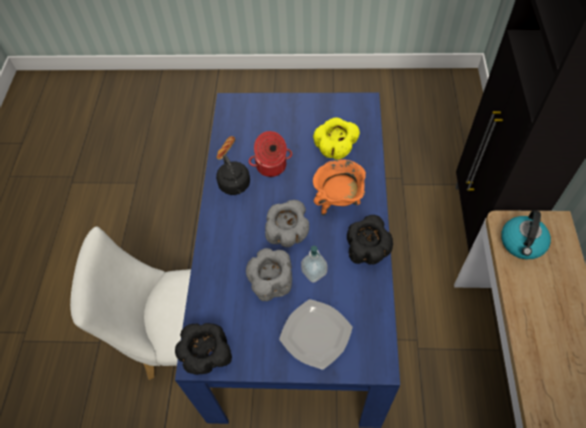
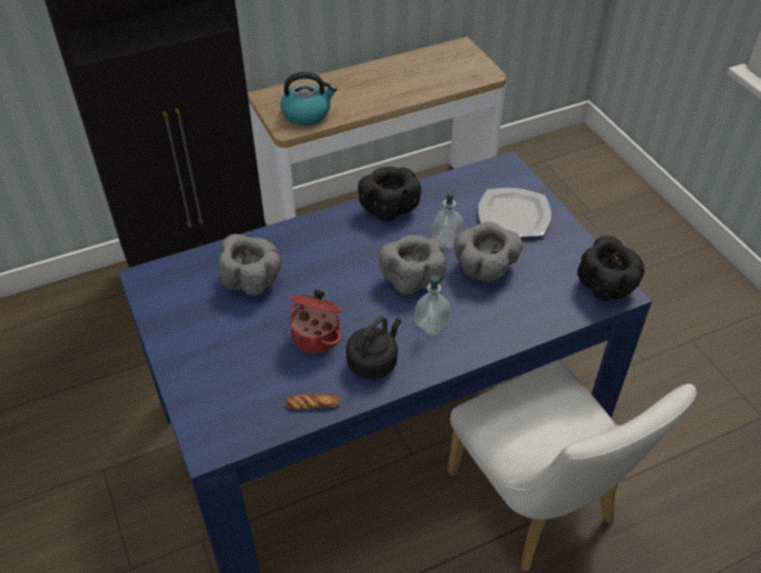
camera: 120 degrees left, 10 degrees down
yellow bowl [313,117,360,160] -> grey bowl [219,234,281,295]
orange cooking pot [313,159,366,215] -> none
none -> soap dispenser [414,274,451,335]

